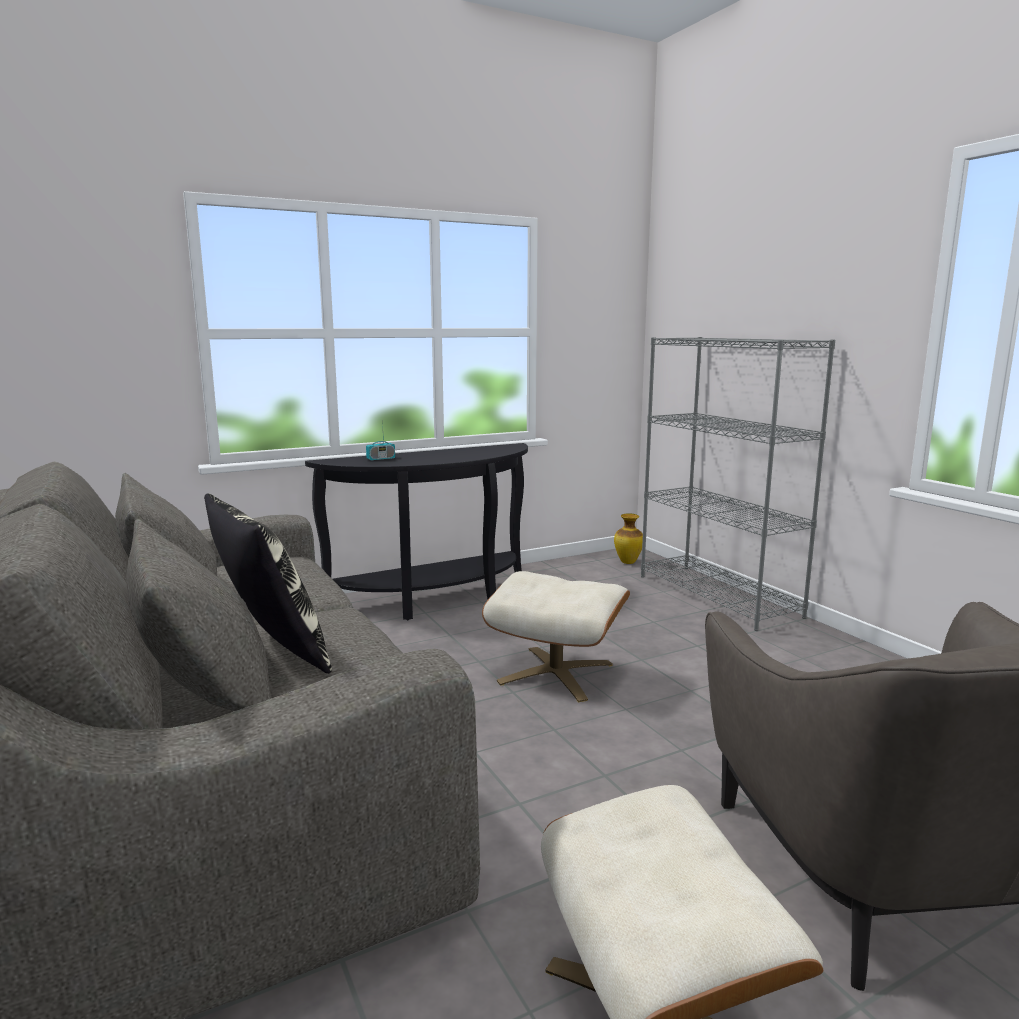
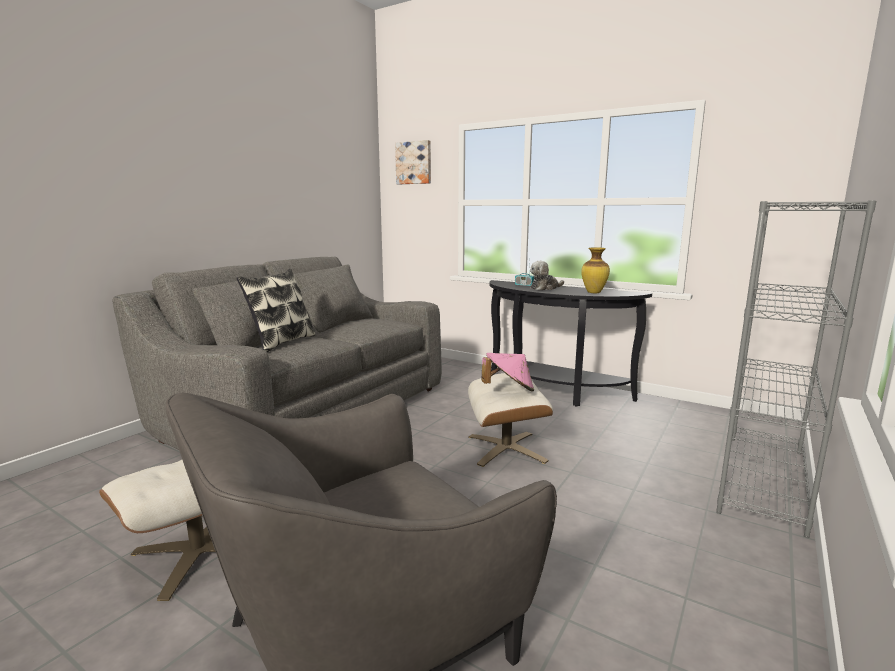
camera: 60 degrees right, 0 degrees up
vase [614,514,643,564] -> vase moved to [581,248,610,293]
none -> picture [395,140,431,184]
none -> pink hat [482,353,534,392]
none -> plush toy [530,261,564,291]

